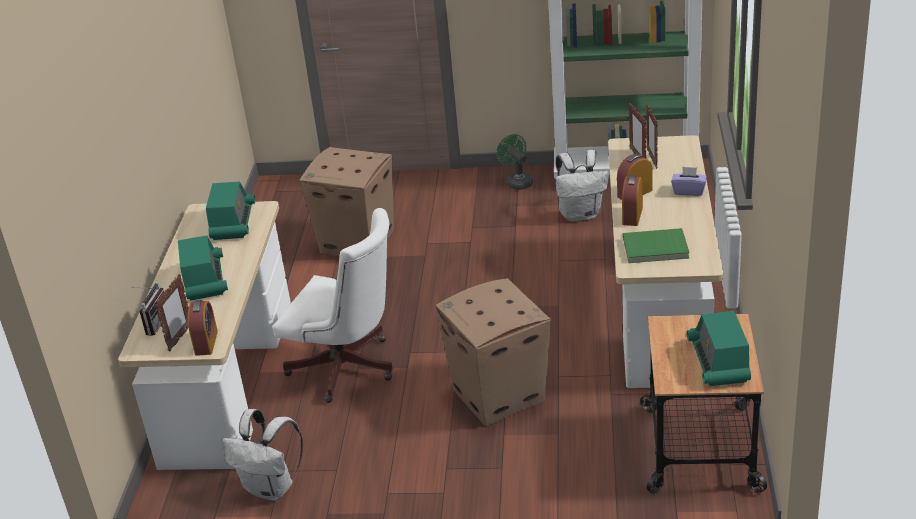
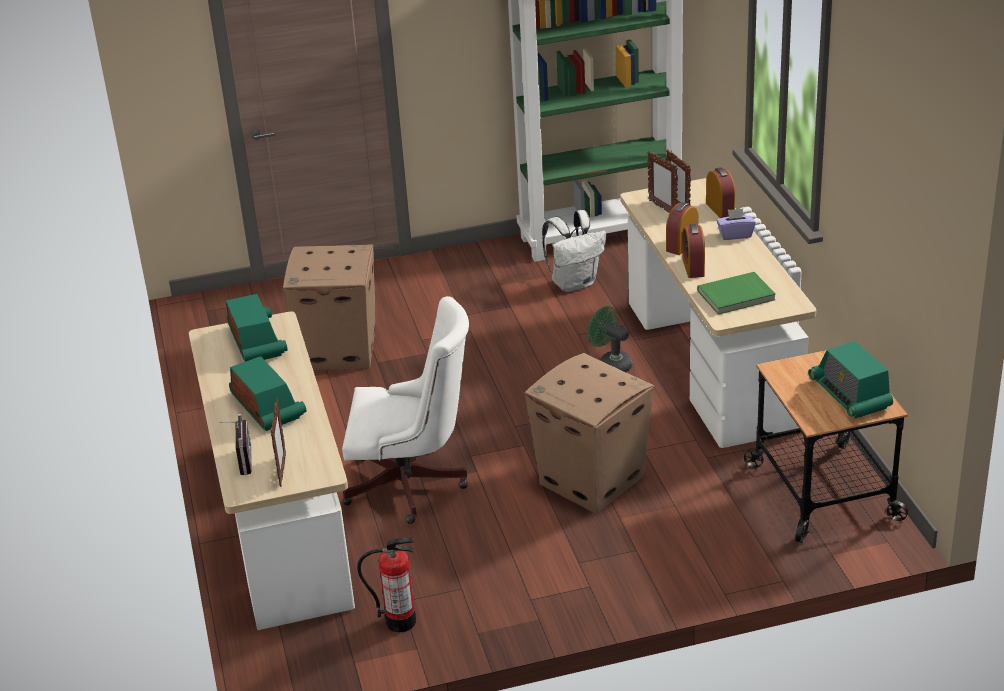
camera: 20 degrees left, 0 degrees up
alarm clock [188,300,218,356] -> alarm clock moved to [706,167,735,218]
white backpack [223,409,303,501] -> fire extinguisher [357,537,416,632]
green fan [496,134,533,190] -> green fan moved to [588,306,633,372]

